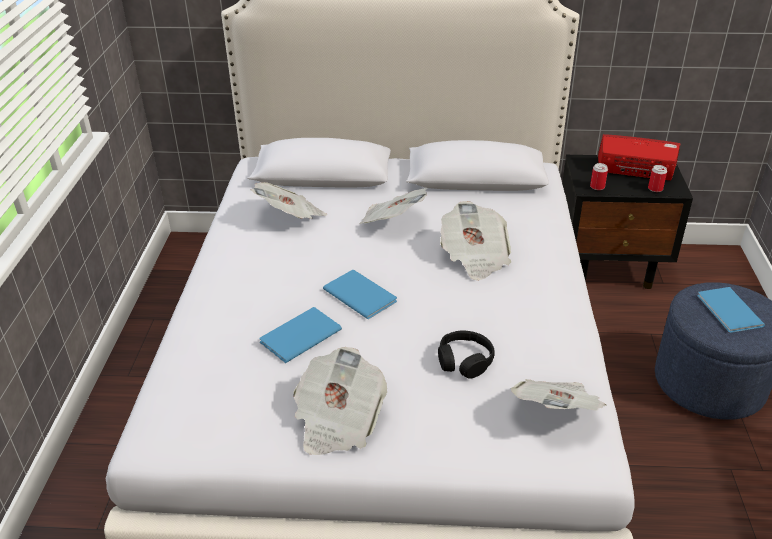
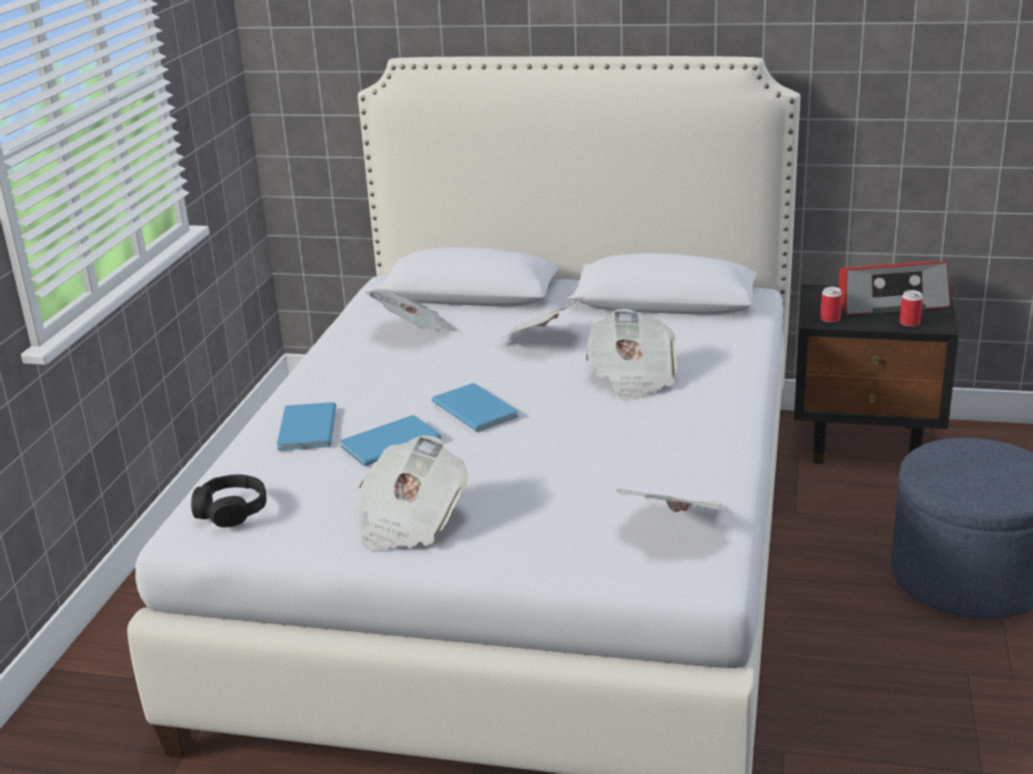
camera: 10 degrees right, 10 degrees down
black headphones [438,331,494,379] -> black headphones moved to [191,474,267,527]
radio [598,134,680,181] -> radio turned 150 degrees clockwise [839,261,951,315]
blue book [697,287,765,333] -> blue book moved to [277,402,336,451]

